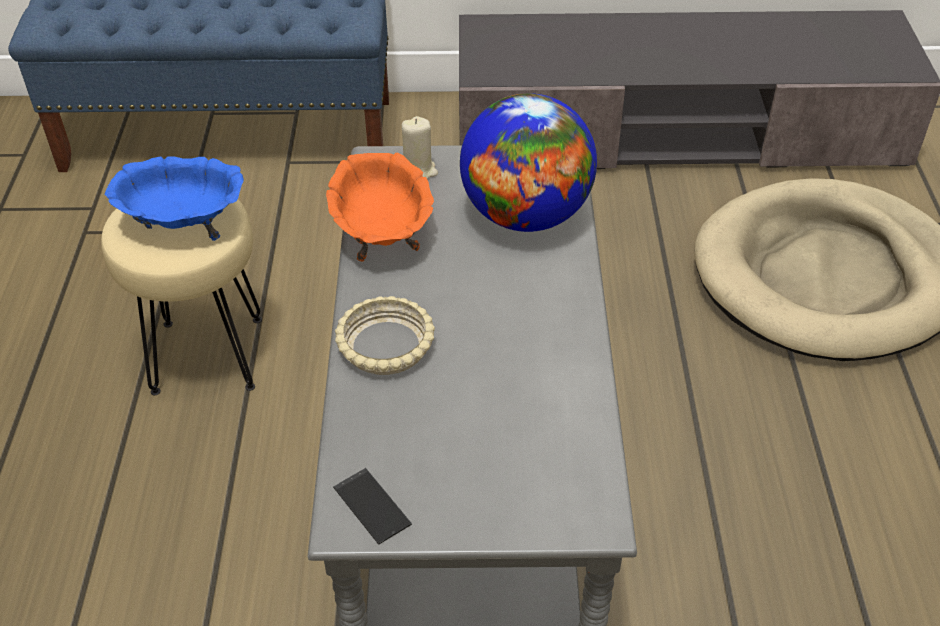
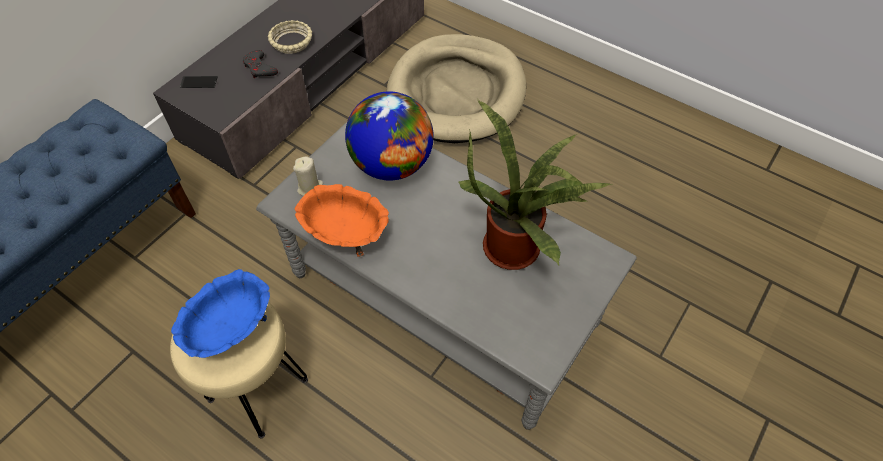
camera: 55 degrees left, 10 degrees up
phone [333,468,412,545] -> phone moved to [180,76,218,88]
beige bowl [335,296,435,375] -> beige bowl moved to [268,20,312,54]
none -> grey game controller [243,50,278,78]
none -> potted plant [458,100,612,270]

